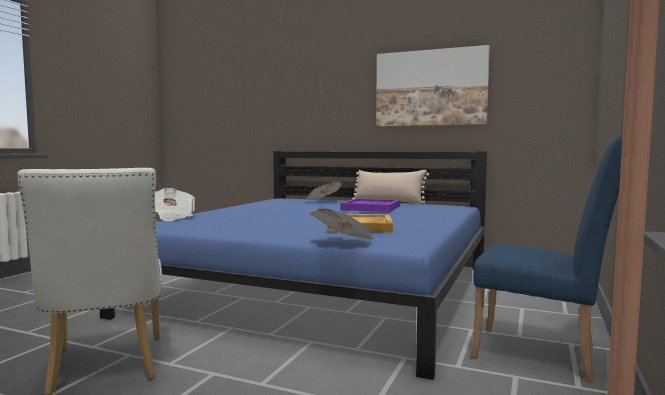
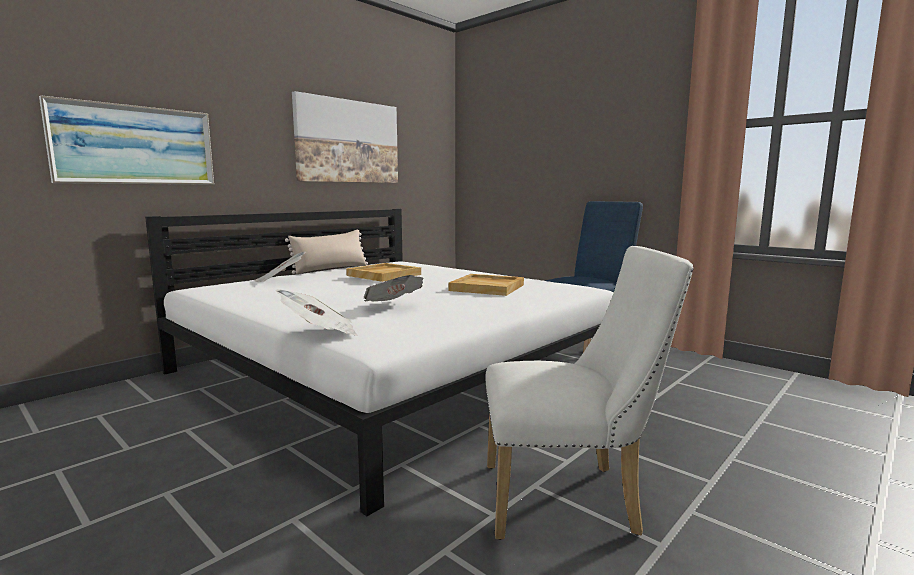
camera: 70 degrees left, 5 degrees up
blue bed [100,151,487,380] -> white bed [145,209,614,516]
newspaper [310,208,375,239] -> newspaper moved to [364,275,424,302]
purple tray [341,198,400,212] -> beige tray [346,263,421,282]
none -> picture [39,95,214,185]

